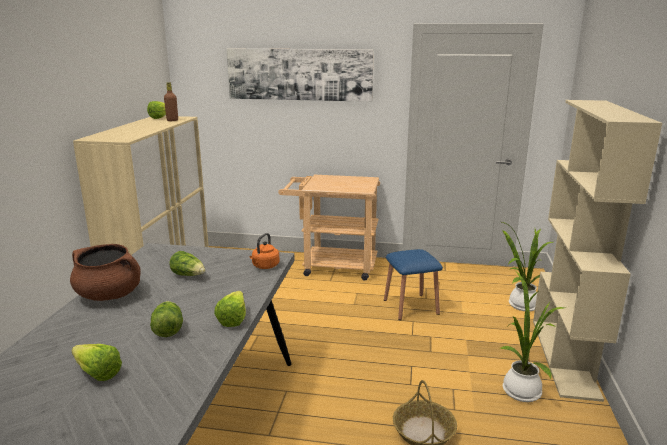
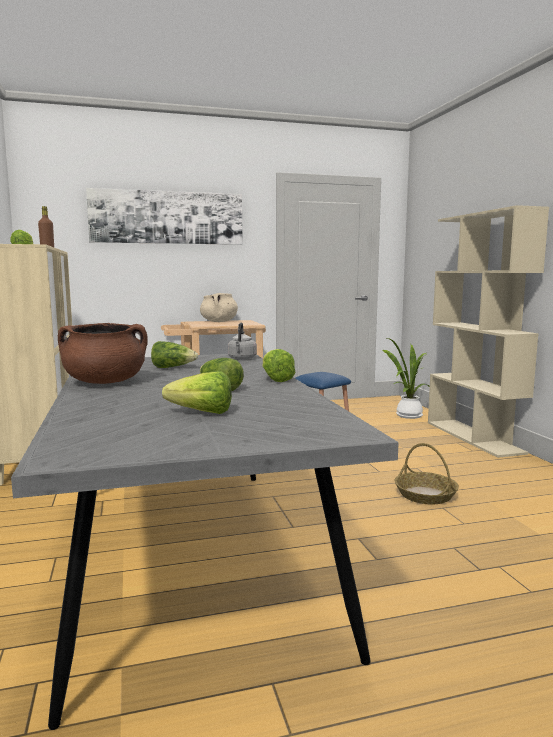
camera: 25 degrees left, 10 degrees down
orange kettle [250,233,280,269] -> grey kettle [228,323,257,360]
potted plant [500,271,566,402] -> none
none -> beige cooking pot [200,293,238,322]

